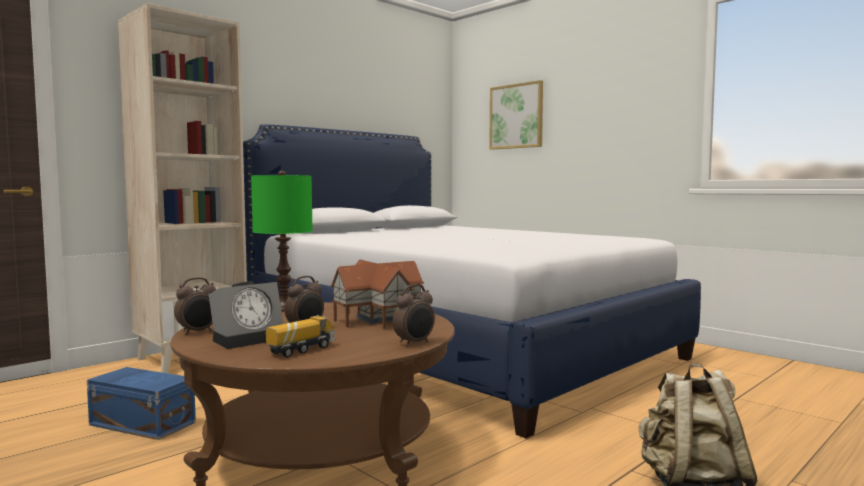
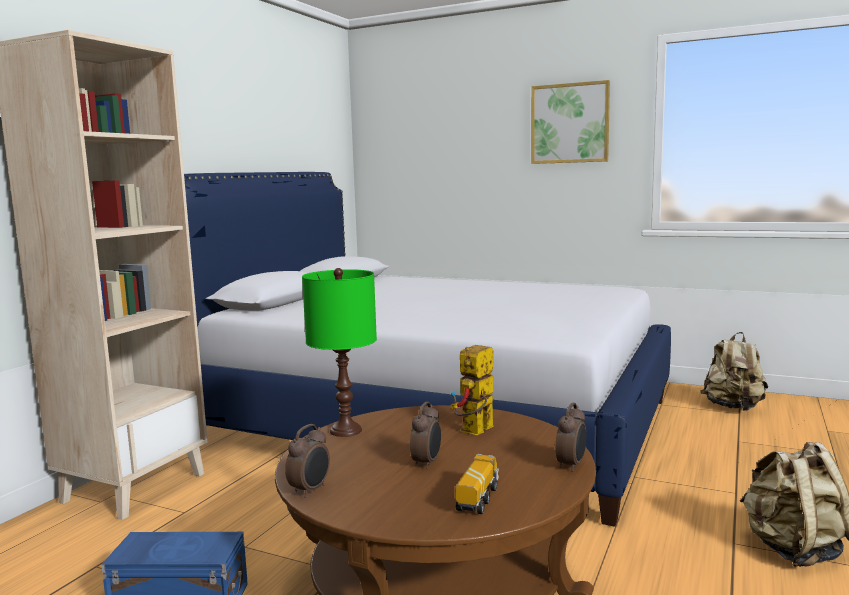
camera: 20 degrees left, 5 degrees up
alarm clock [209,281,283,349] -> none
toy house [330,260,424,329] -> toy robot [451,345,494,435]
picture [489,80,543,150] -> picture moved to [531,80,610,164]
none -> beige backpack [700,332,768,411]

